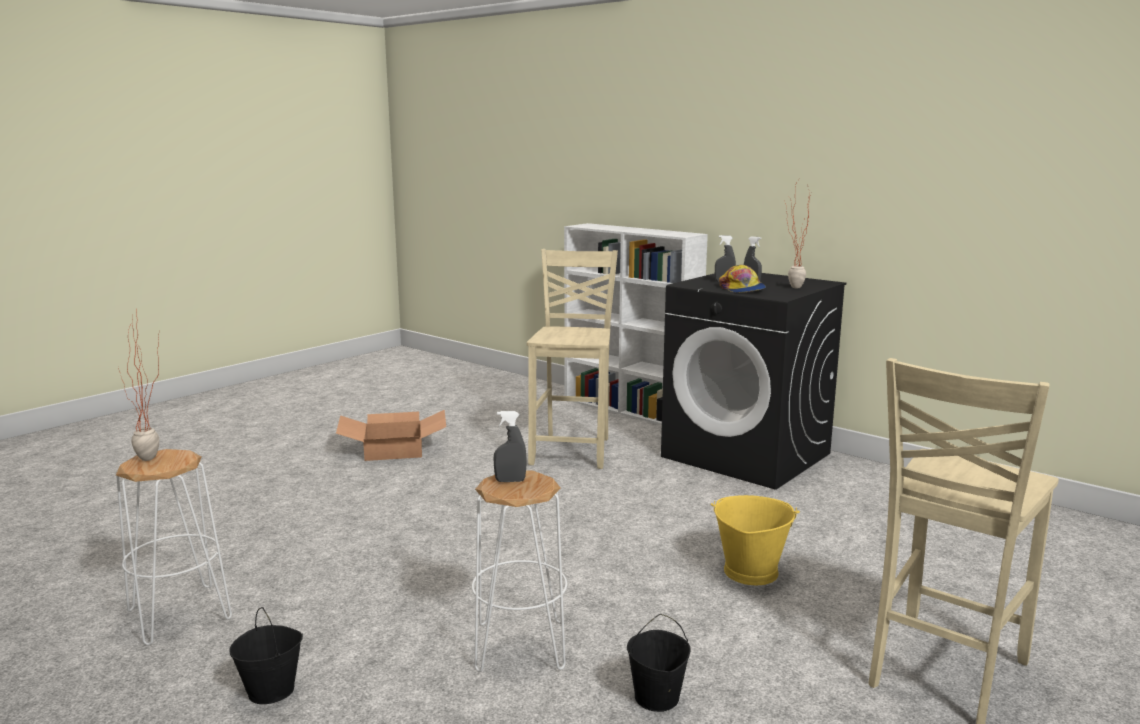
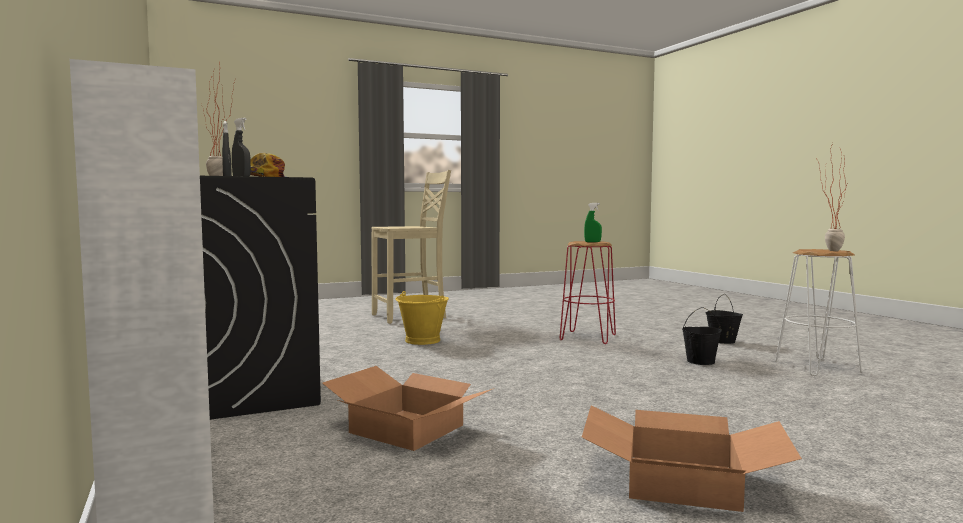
camera: 155 degrees left, 10 degrees down
white stool [472,471,567,672] -> red stool [560,241,616,344]
grey spray bottle [493,411,527,482] -> green spray bottle [584,203,602,242]
beige chair [527,249,618,469] -> cardboard box [323,366,492,451]
black bucket [627,614,691,712] -> black bucket moved to [682,307,722,365]

